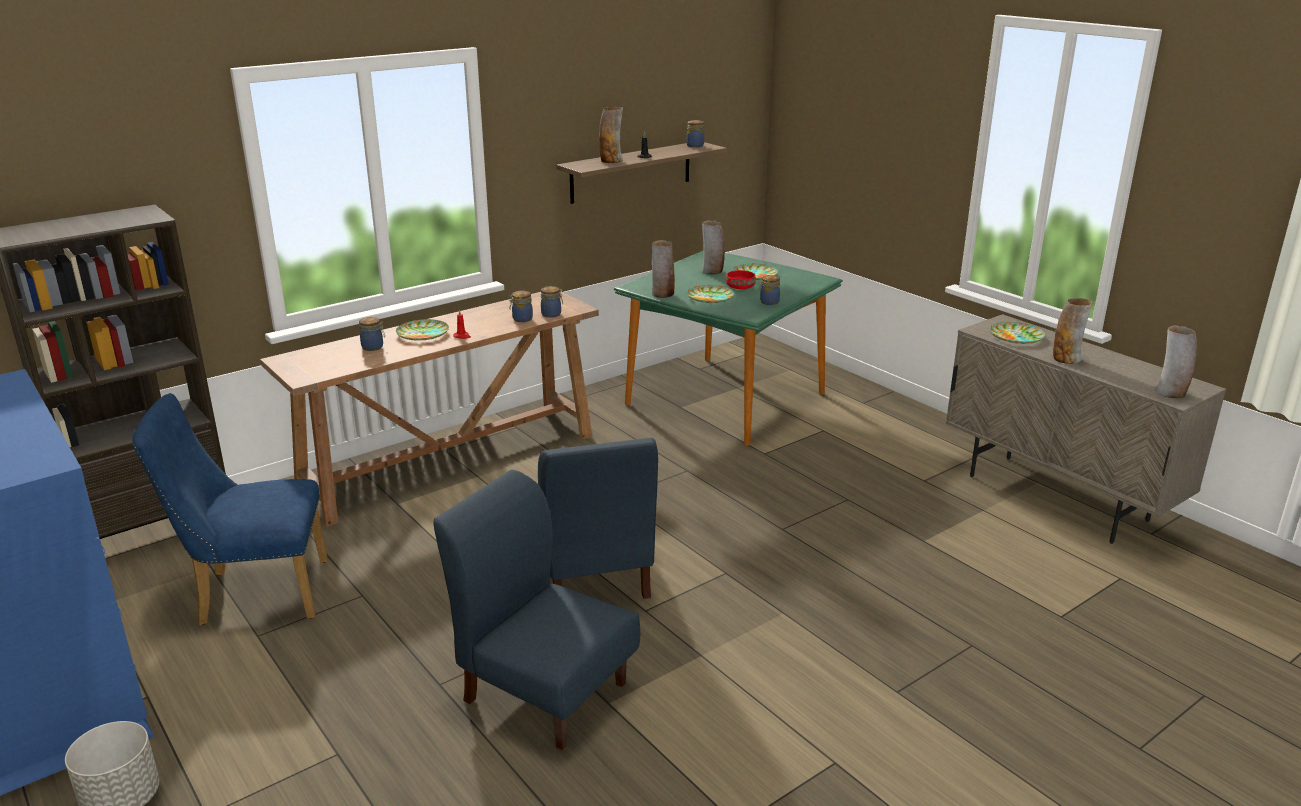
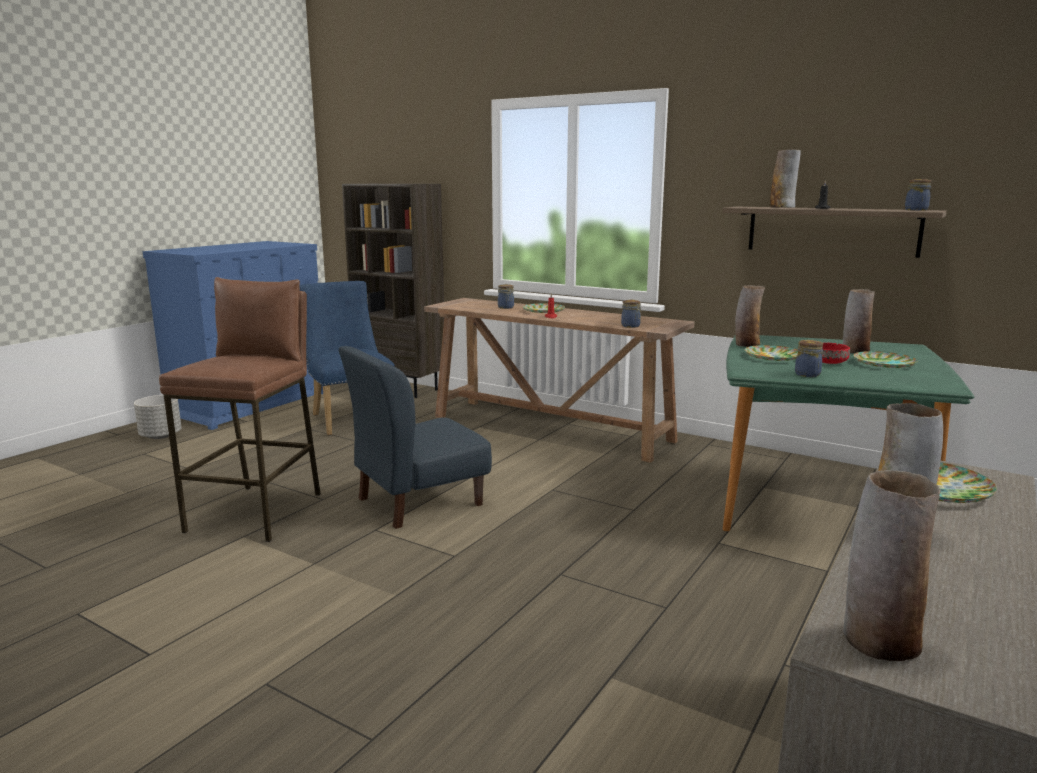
camera: 70 degrees right, 10 degrees down
blue chair [433,470,640,750] -> brown stool [159,277,321,542]
jar [510,291,533,322] -> none

